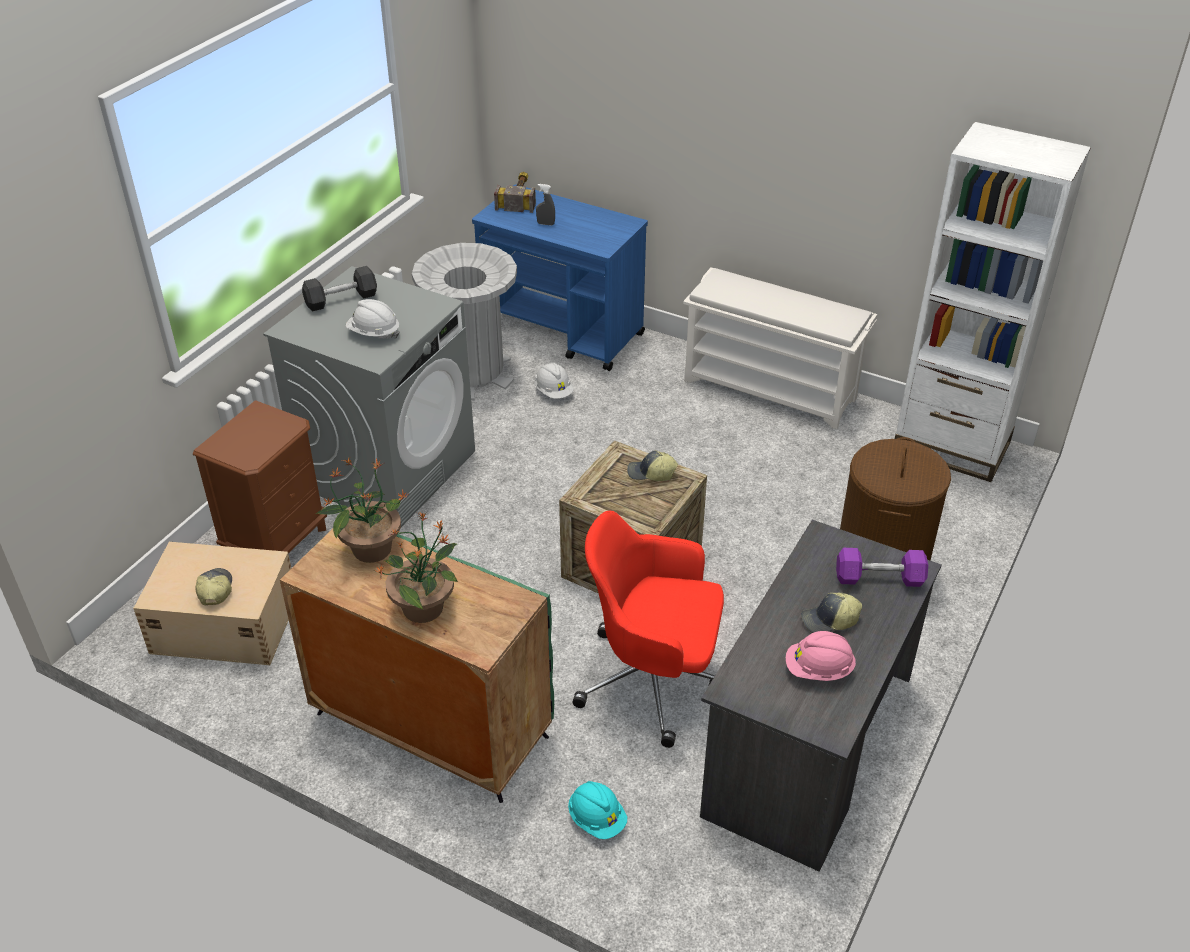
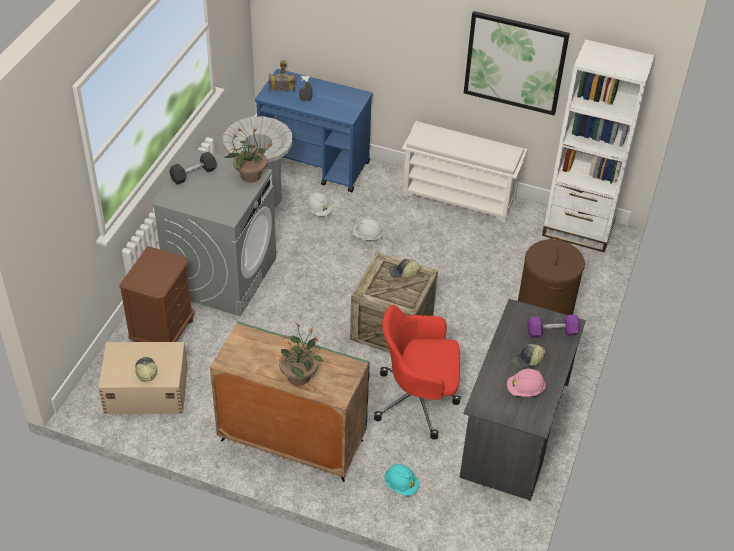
camera: 10 degrees left, 5 degrees up
potted plant [316,458,410,563] -> potted plant moved to [224,127,272,182]
white hard hat [346,299,400,339] -> white hard hat moved to [353,219,384,240]
none -> picture [464,11,570,115]

